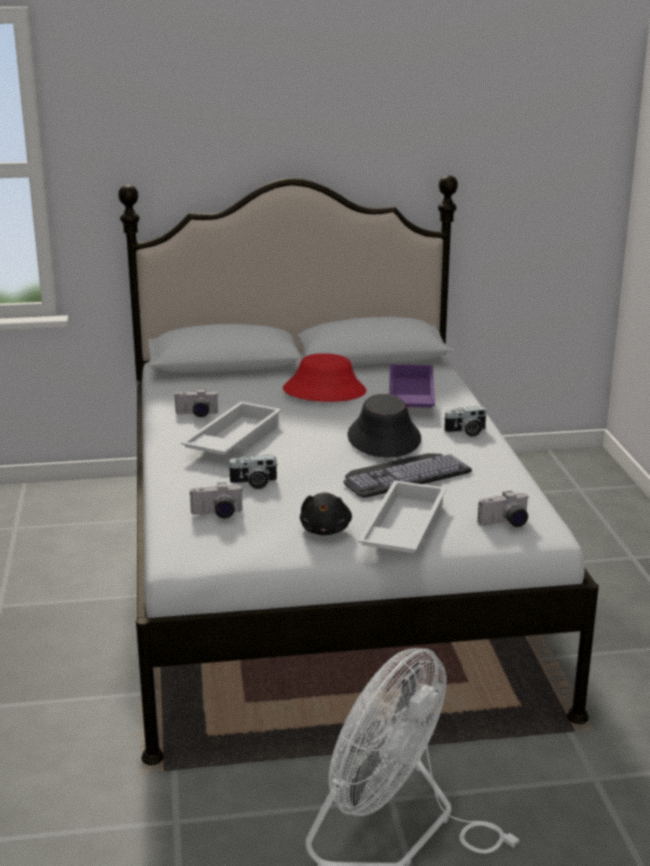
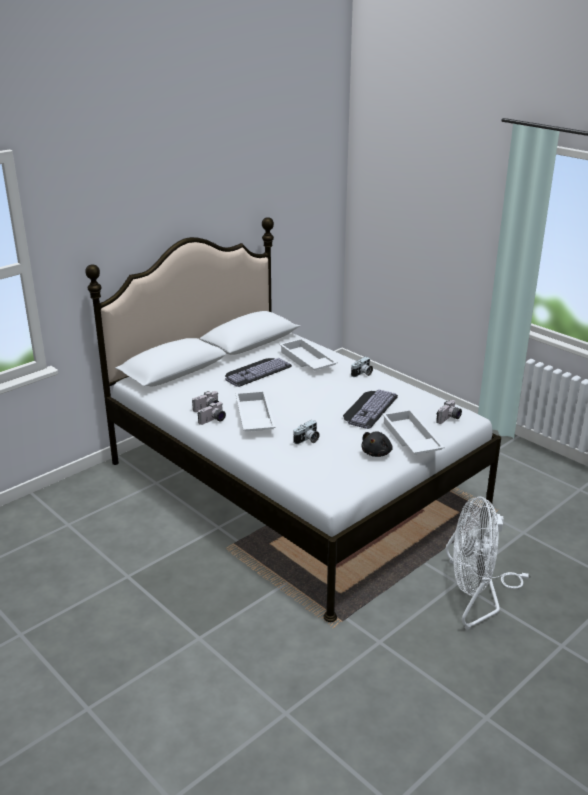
camera: 35 degrees left, 5 degrees up
camera [189,482,243,518] -> camera moved to [198,402,226,425]
red hat [283,353,366,402] -> keyboard [225,358,292,387]
black plush toy [300,492,352,535] -> black plush toy turned 60 degrees clockwise [361,432,393,457]
black hat [348,394,421,458] -> none
purple tray [389,364,435,408] -> white tray [279,338,338,371]

